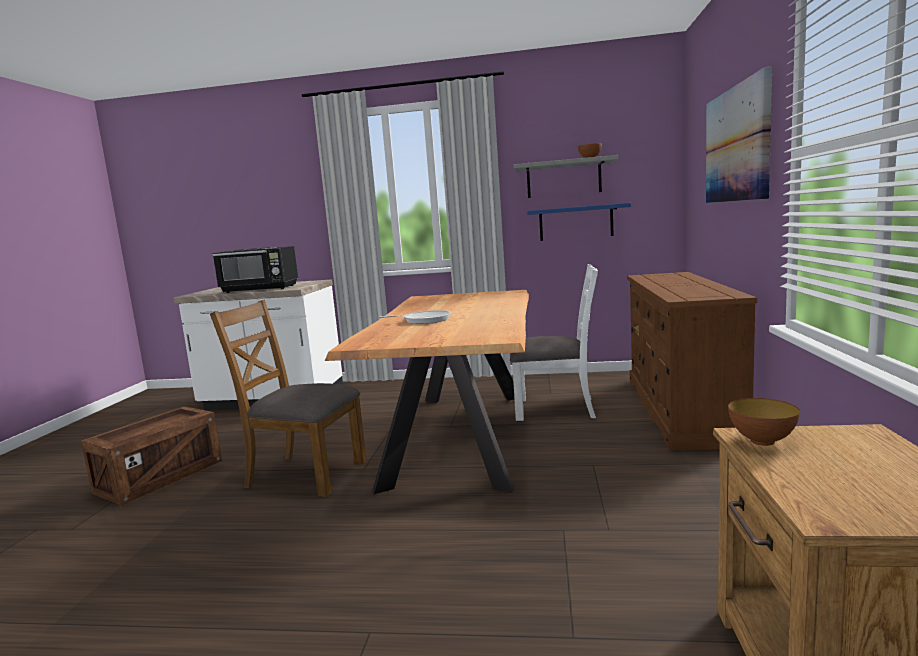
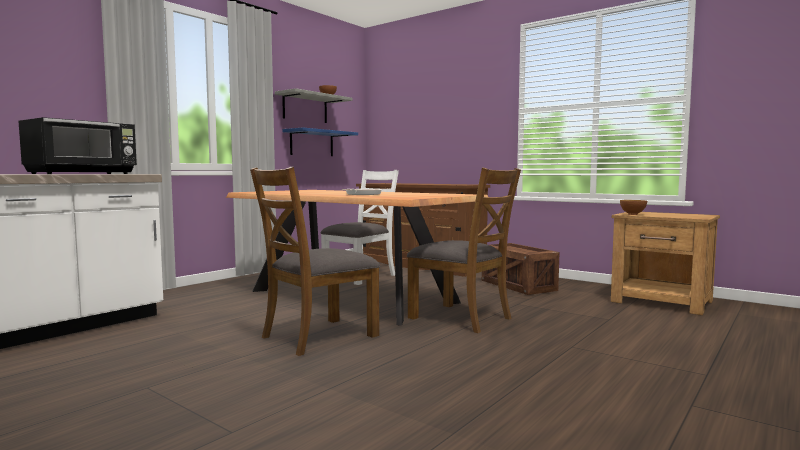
camera: 60 degrees left, 5 degrees down
crate [81,406,222,505] -> crate moved to [482,243,560,295]
picture [706,66,772,203] -> none
none -> brown chair [407,168,521,333]

